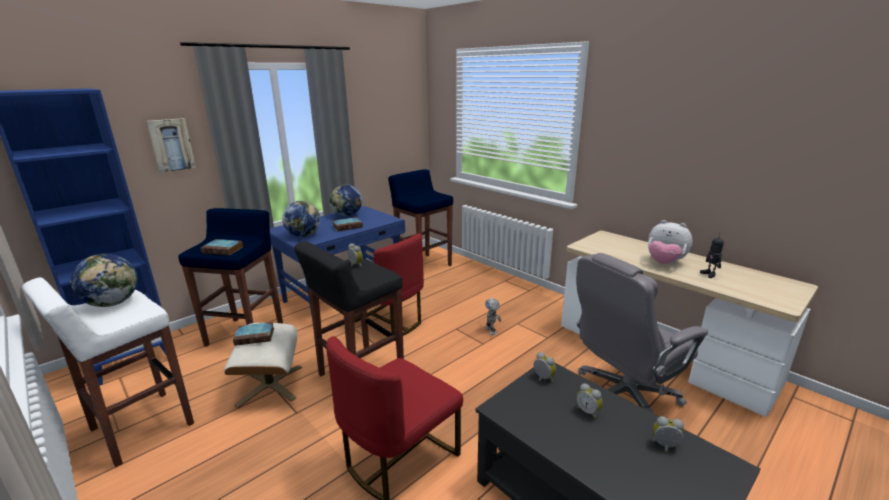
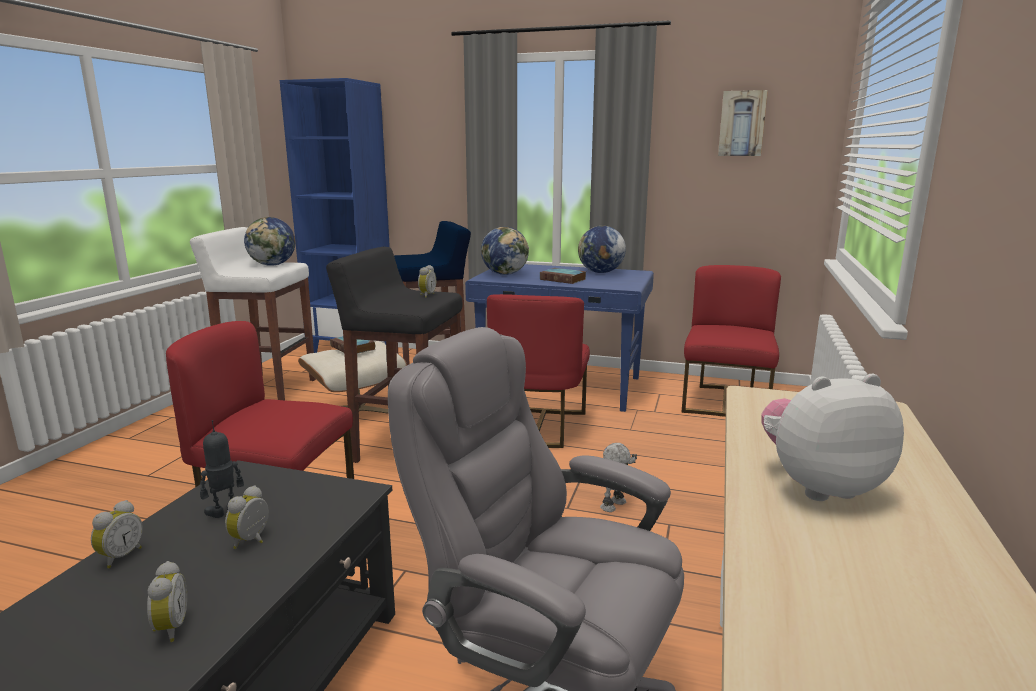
camera: 60 degrees right, 5 degrees down
picture [146,118,196,173] -> picture moved to [718,90,768,156]
book [200,239,243,255] -> none
blue stool [388,169,453,266] -> red chair [682,265,781,417]
alarm clock [534,352,556,382] -> alarm clock moved to [91,500,143,568]
plush toy [648,220,693,264] -> plush toy turned 75 degrees clockwise [761,374,904,501]
toy robot [700,235,724,278] -> toy robot moved to [200,420,244,518]

